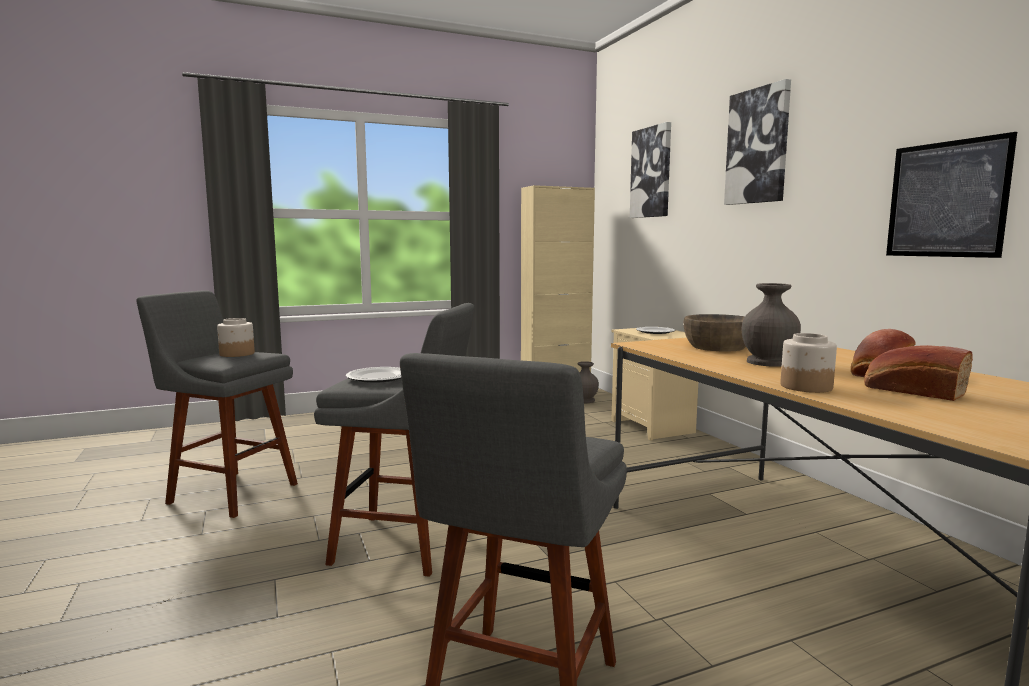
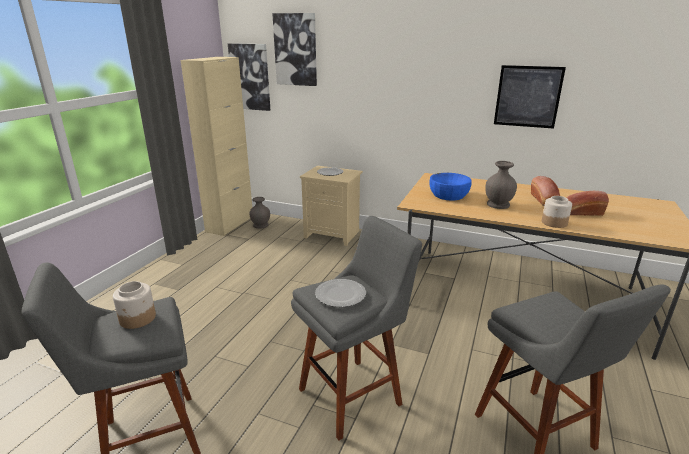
camera: 45 degrees left, 15 degrees up
brown bowl [684,314,746,352] -> blue bowl [429,173,472,200]
picture [724,79,791,205] -> picture moved to [228,43,270,111]

